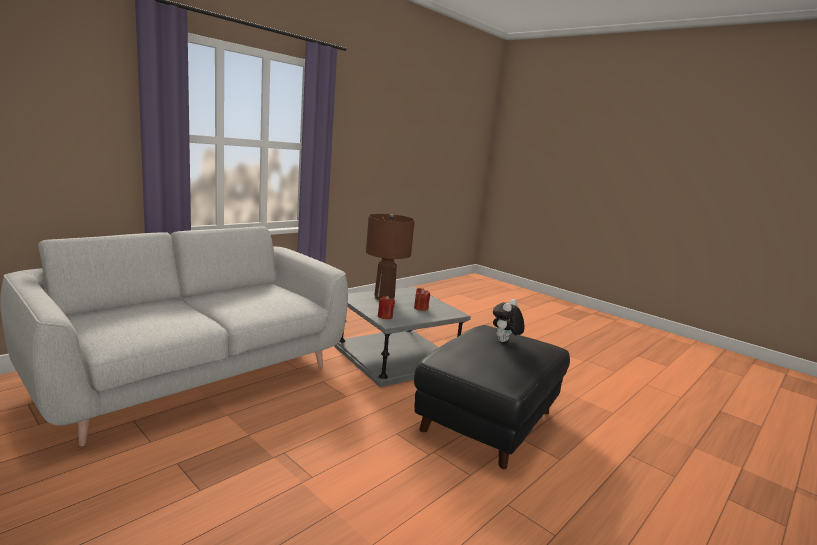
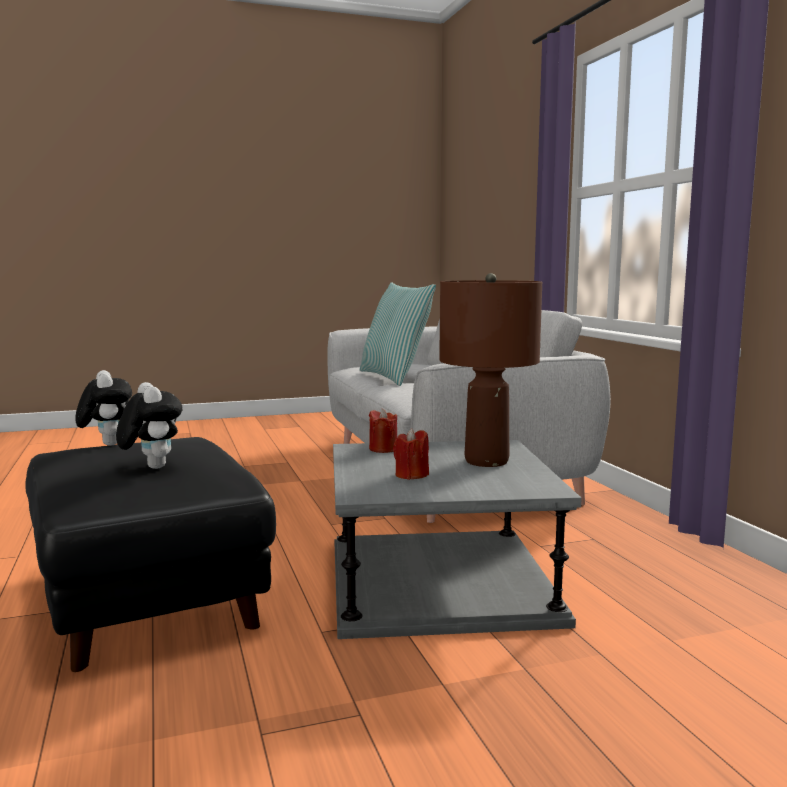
camera: 120 degrees right, 5 degrees down
none -> plush toy [75,370,132,446]
none -> pillow [360,282,436,386]

